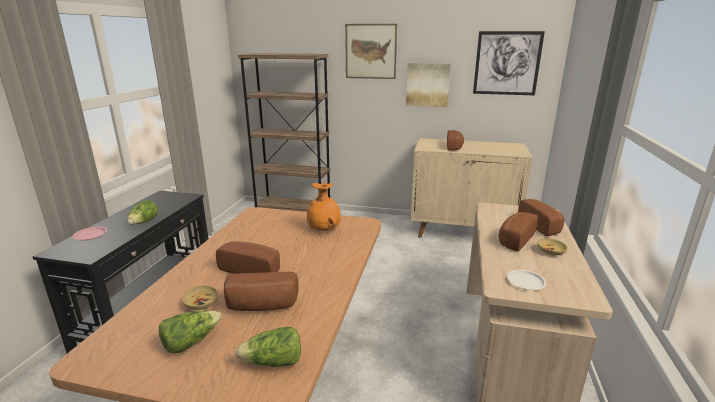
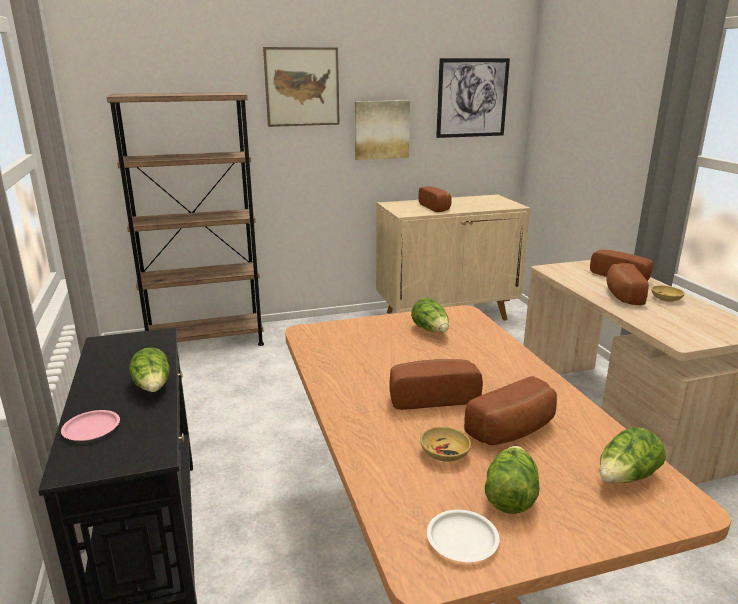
camera: 30 degrees left, 0 degrees up
orange vase [307,183,341,230] -> lettuce [411,298,449,332]
white plate [507,270,547,290] -> white plate moved to [427,510,499,562]

